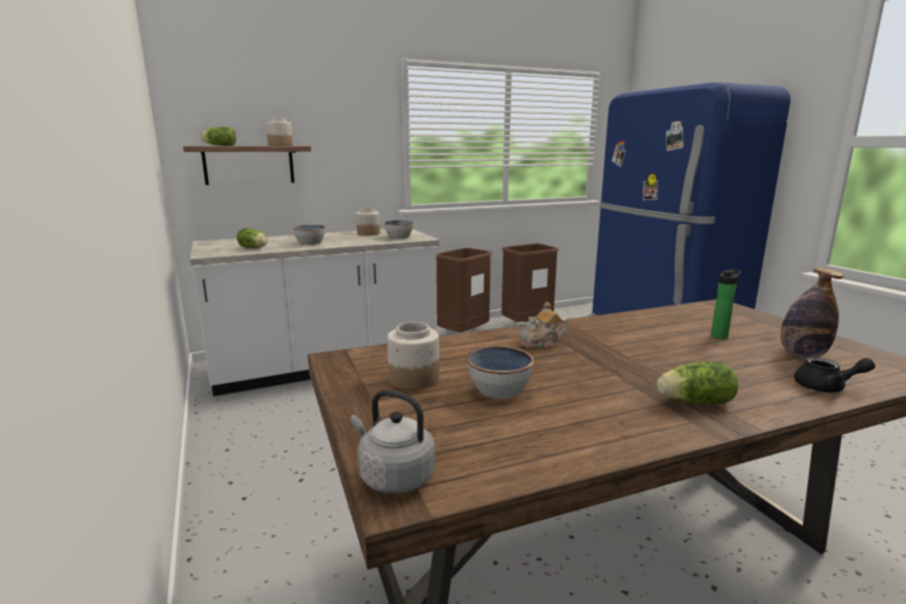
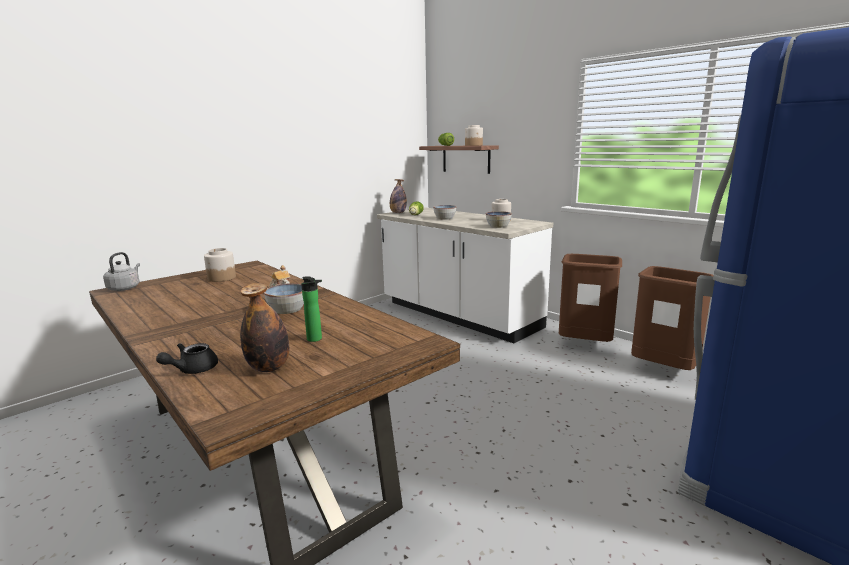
camera: 70 degrees right, 0 degrees up
bowl [467,346,534,399] -> bowl moved to [264,283,304,314]
lettuce [657,361,738,403] -> none
black teapot [794,357,875,393] -> black teapot turned 45 degrees clockwise [156,343,218,374]
none -> bottle [390,179,407,213]

